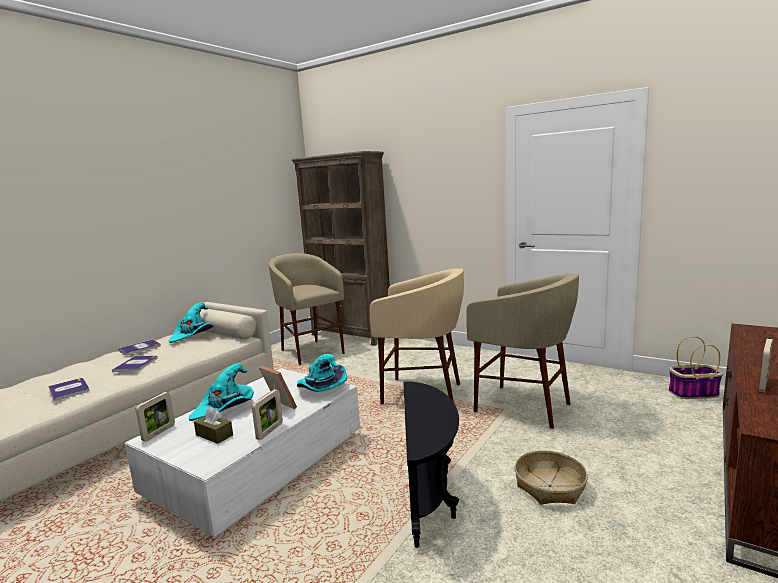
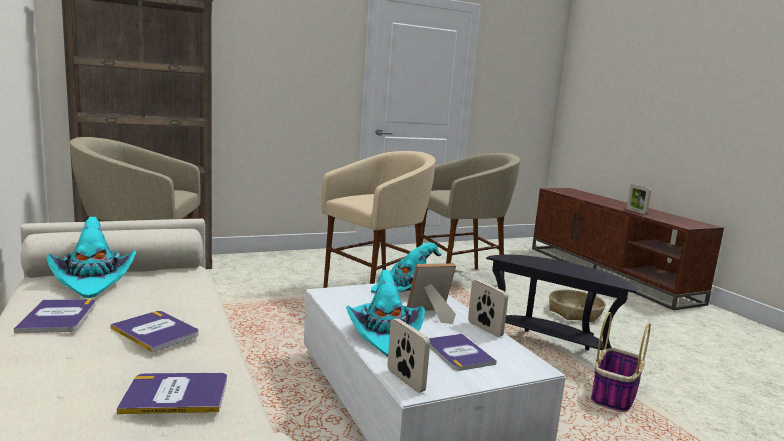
camera: 60 degrees left, 0 degrees up
brown tissue box [194,407,233,444] -> book [429,334,497,371]
basket [669,336,723,399] -> basket moved to [591,312,651,412]

